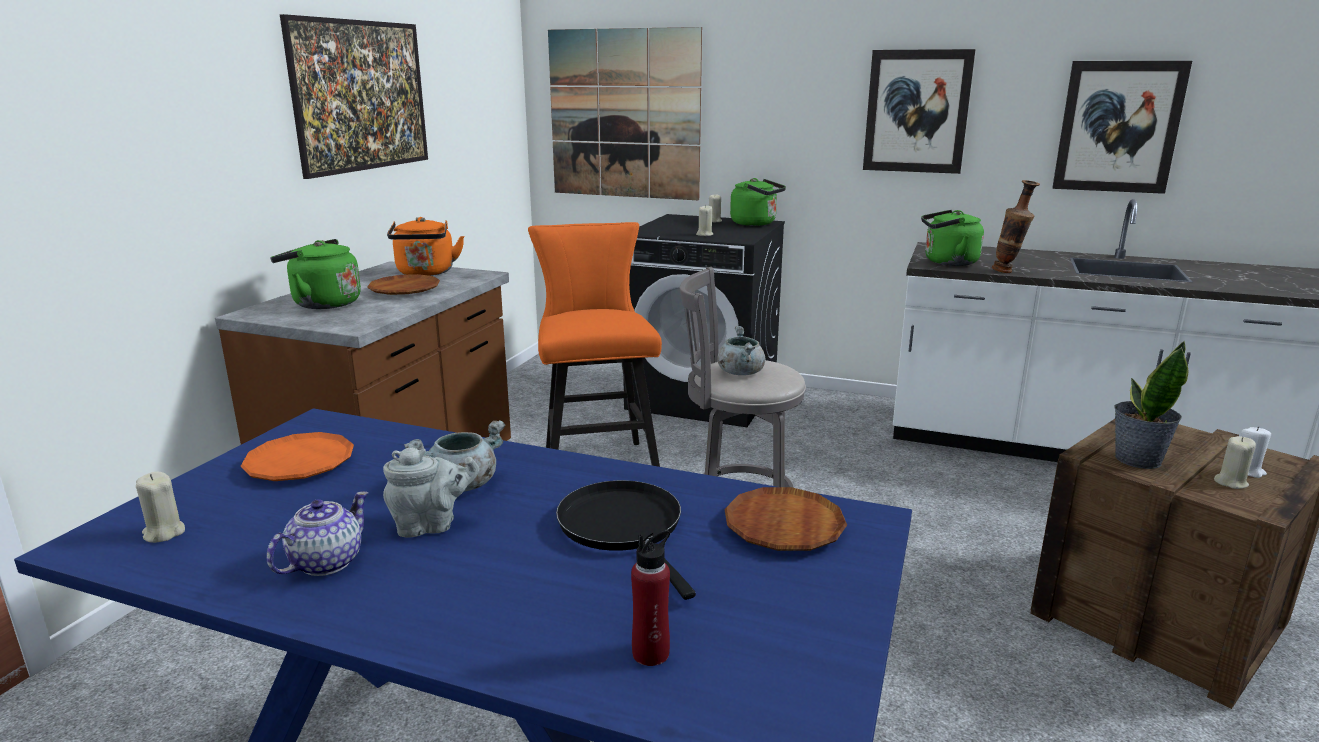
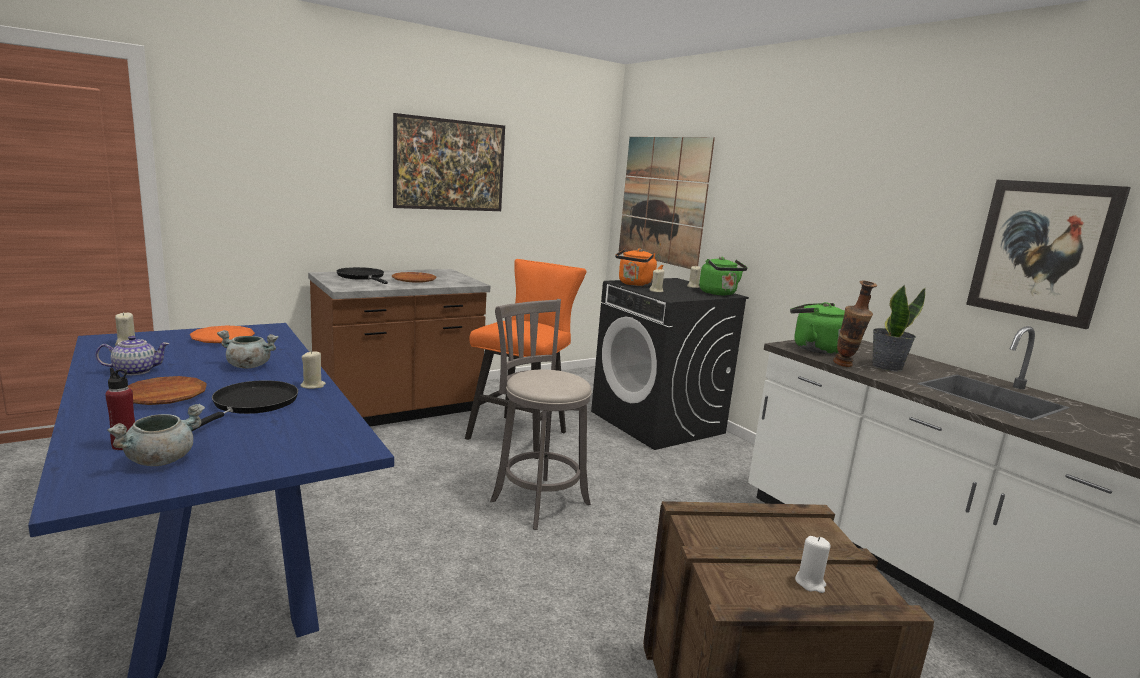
camera: 35 degrees right, 5 degrees down
green kettle [270,239,361,309] -> black frying pan [337,267,388,284]
grey teapot [383,448,479,538] -> none
orange kettle [387,217,464,276] -> orange kettle moved to [615,248,664,286]
grey cooking pot [717,326,765,375] -> grey cooking pot moved to [107,404,205,466]
brown plate [724,487,847,551] -> brown plate moved to [128,376,207,405]
picture [863,49,976,174] -> none
potted plant [1115,340,1189,469] -> potted plant moved to [872,285,926,371]
beige candle [1214,436,1256,489] -> beige candle moved to [300,350,326,389]

